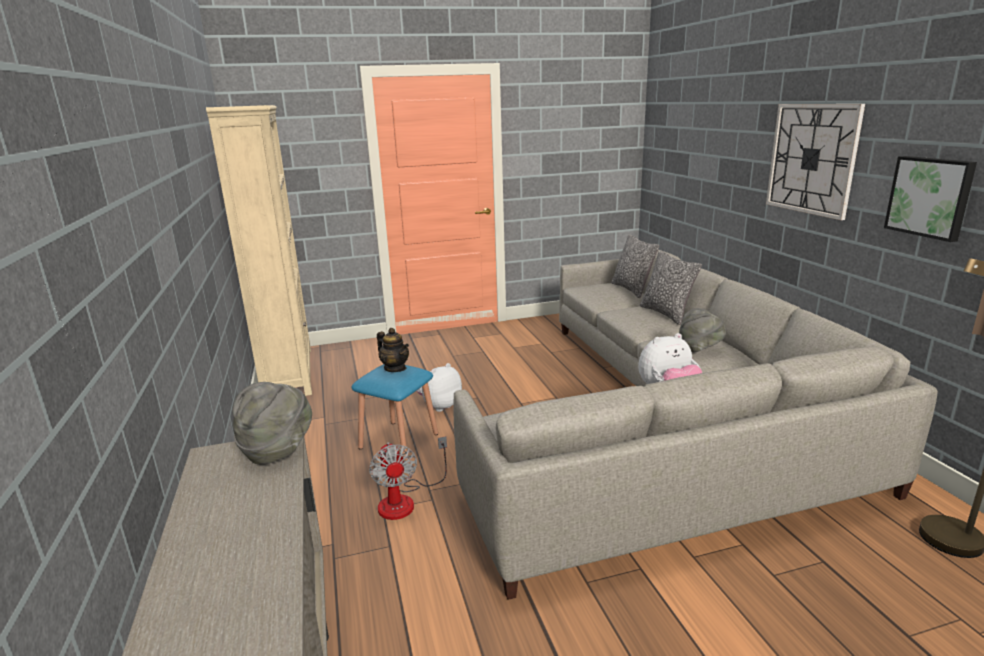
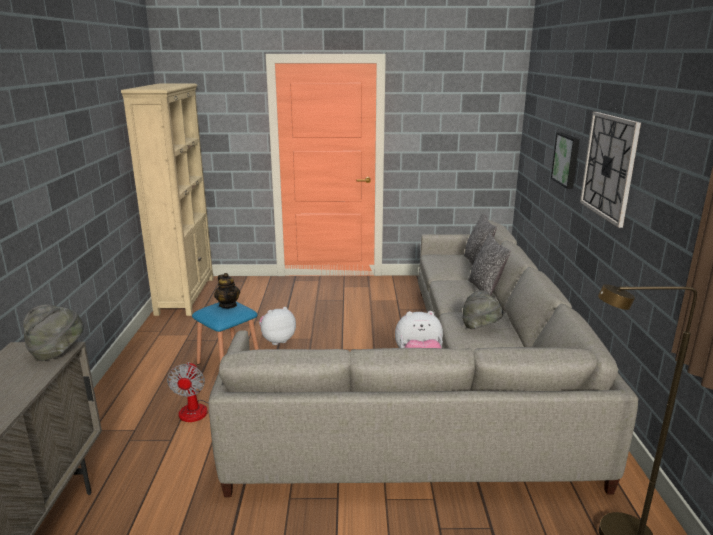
camera: 15 degrees right, 0 degrees up
picture [884,156,977,242] -> picture moved to [551,133,580,189]

